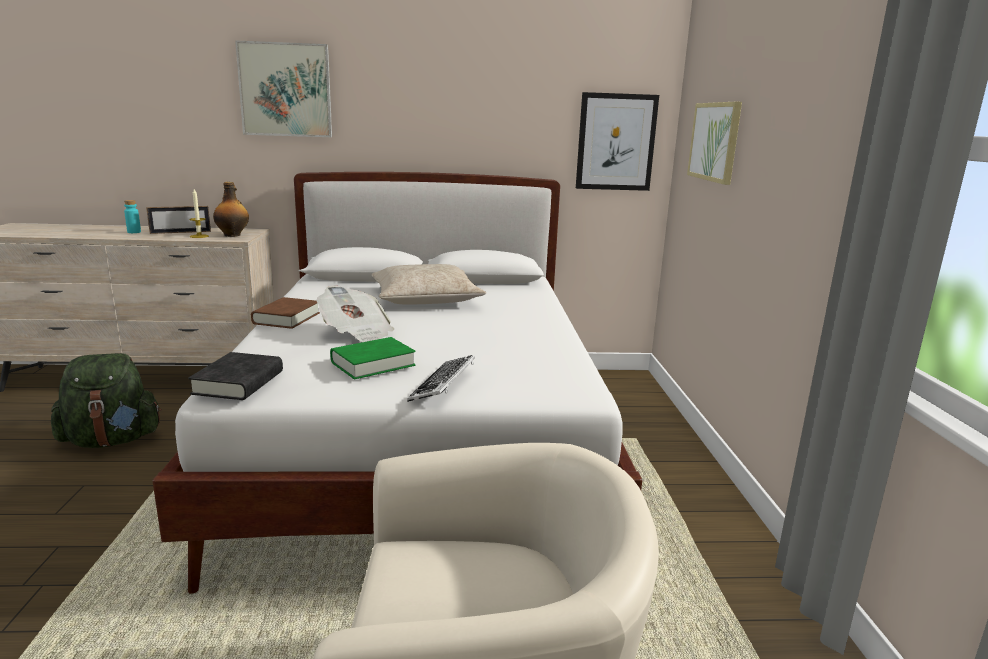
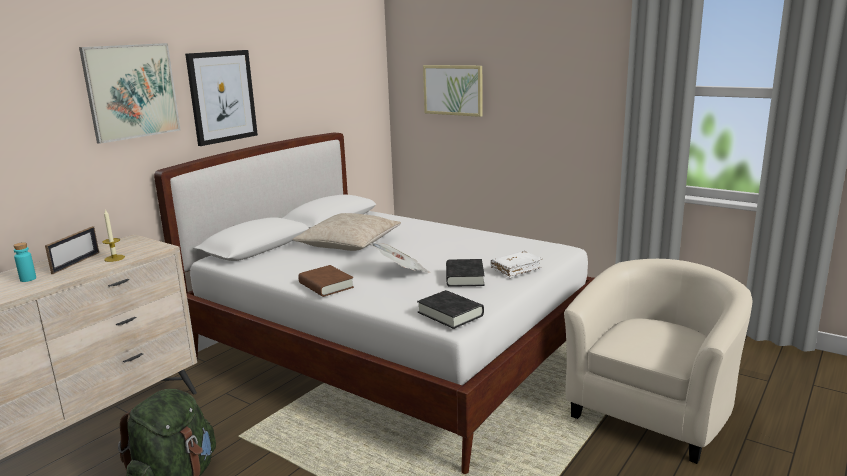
camera: 50 degrees left, 0 degrees up
bottle [213,182,249,237] -> none
green book [330,337,415,379] -> black book [446,259,485,287]
keyboard [407,355,475,402] -> white book [490,251,543,279]
picture [576,92,659,191] -> picture moved to [185,50,258,146]

